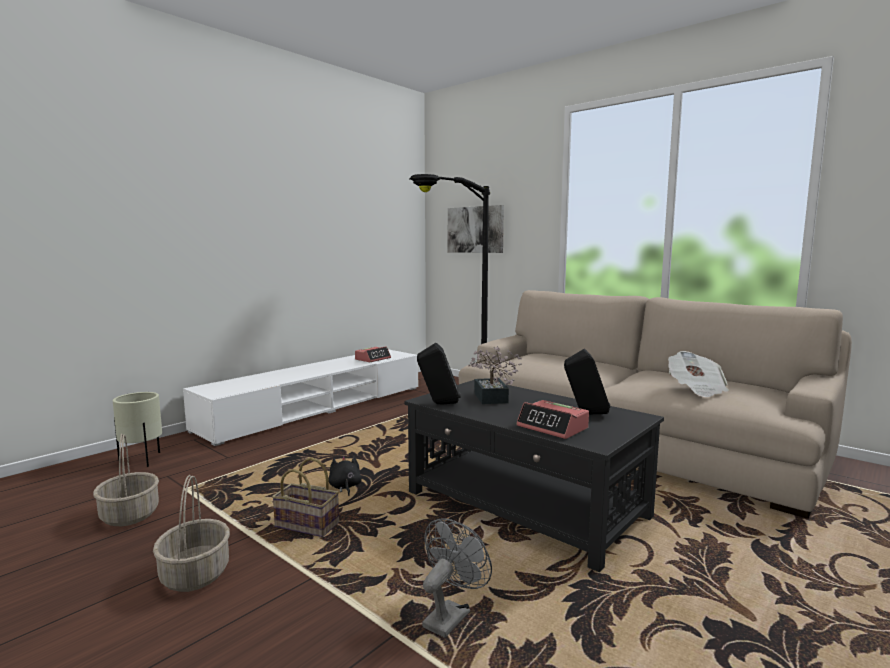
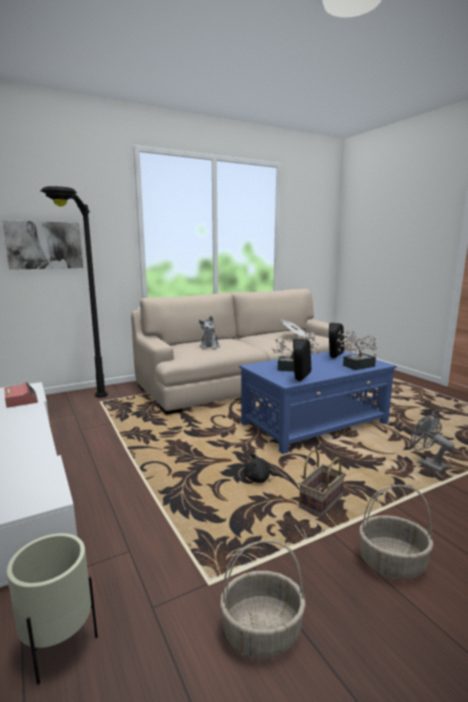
camera: 70 degrees left, 5 degrees up
black coffee table [404,380,664,572] -> blue coffee table [239,351,397,454]
alarm clock [516,400,589,439] -> potted plant [337,330,378,370]
none -> plush toy [199,316,220,350]

